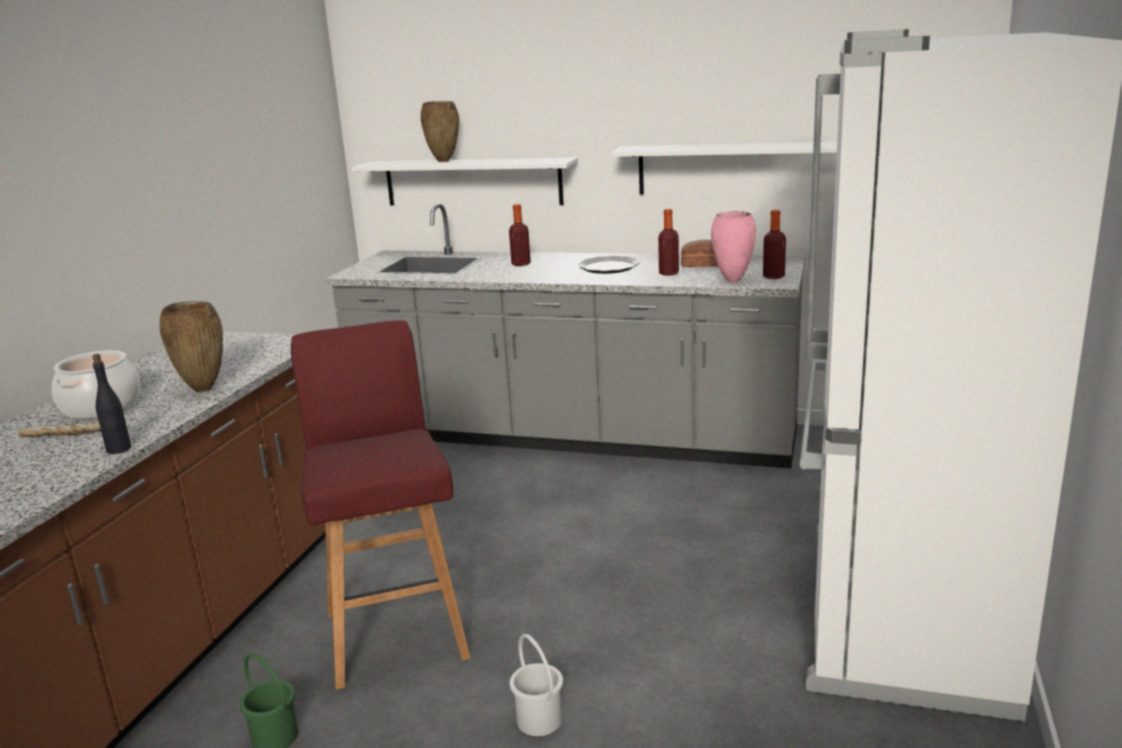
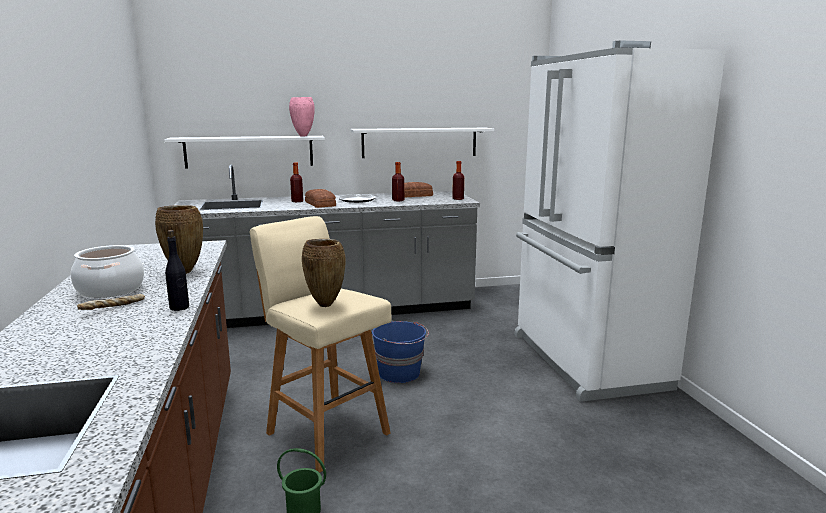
camera: 30 degrees left, 5 degrees down
red stool [291,320,471,689] -> beige stool [249,216,392,473]
brown vase [421,101,459,162] -> brown vase moved to [302,239,346,307]
white bucket [510,634,563,736] -> none
pink vase [711,211,756,282] -> pink vase moved to [289,97,315,136]
none -> bread [305,189,336,208]
none -> blue bucket [372,321,429,383]

